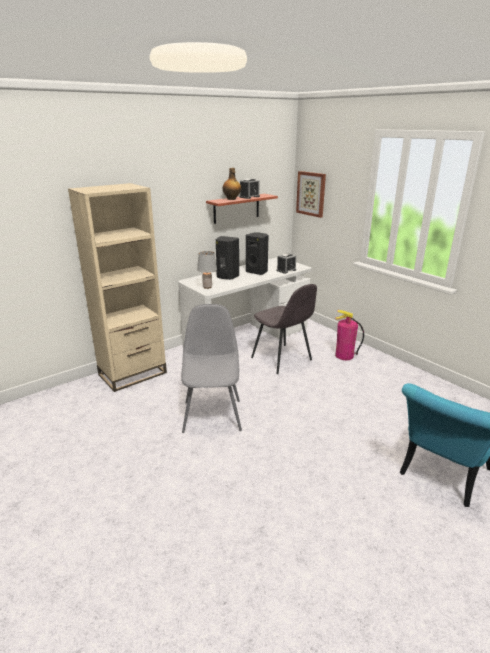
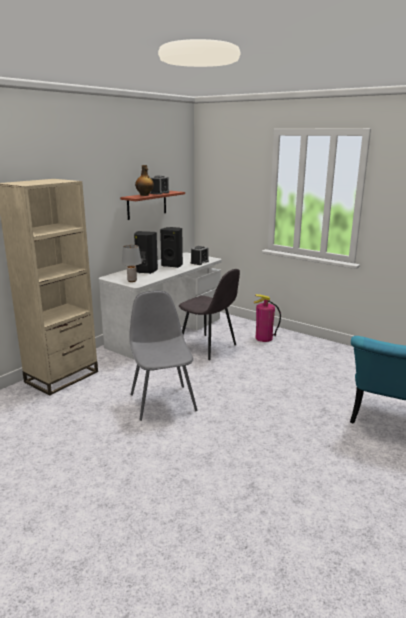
camera: 15 degrees left, 5 degrees down
picture [296,171,326,218] -> none

